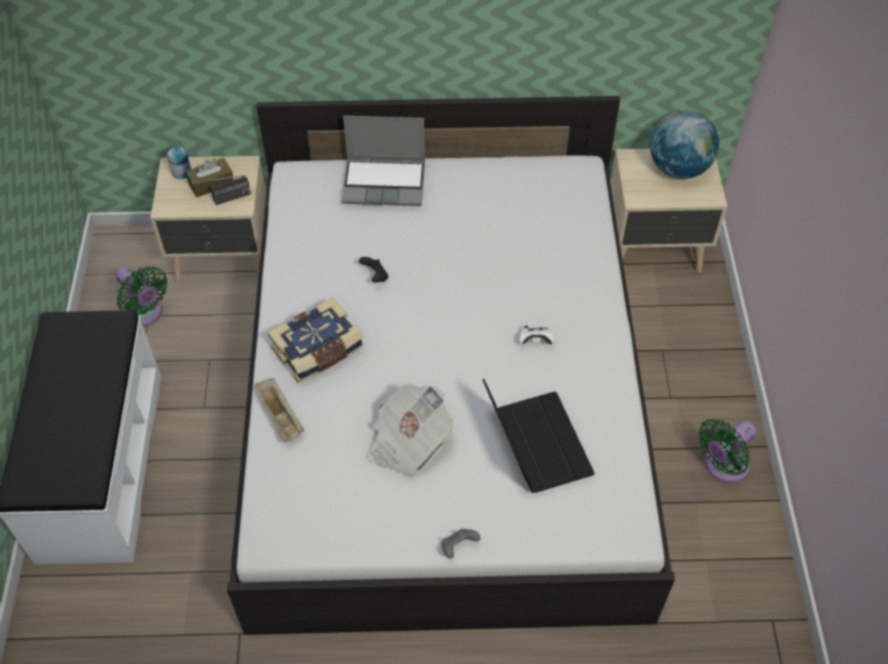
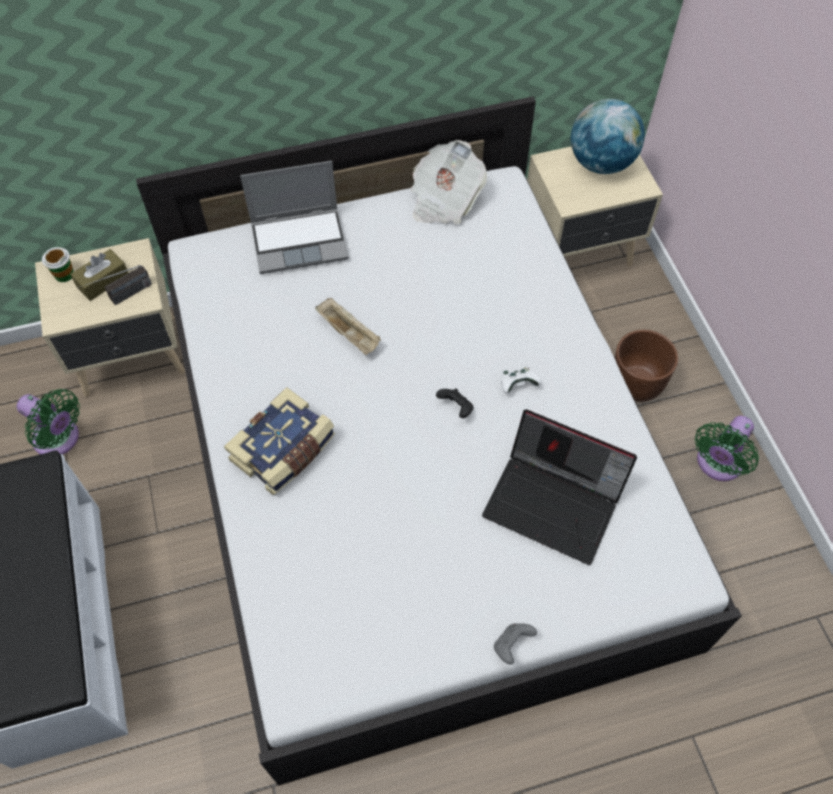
camera: 15 degrees left, 5 degrees up
can [166,146,191,179] -> cup [42,247,74,282]
beige tray [255,378,304,443] -> beige tray moved to [315,298,381,355]
black game controller [359,257,388,283] -> black game controller moved to [436,388,474,418]
newspaper [367,384,453,477] -> newspaper moved to [411,140,487,224]
laptop [483,379,595,493] -> laptop turned 150 degrees clockwise [482,409,637,565]
none -> brown planter [614,330,678,402]

